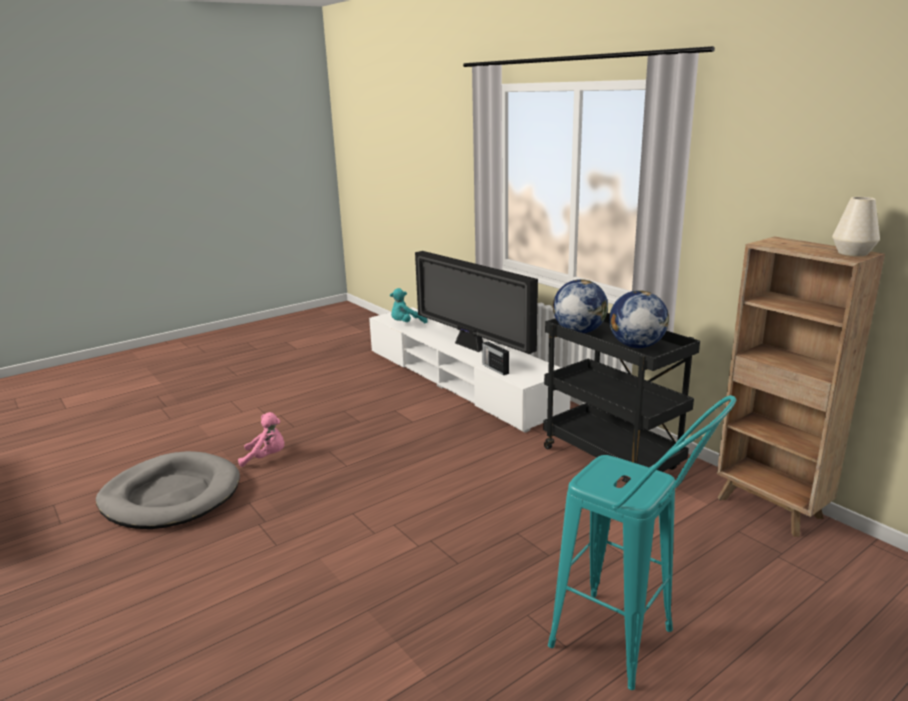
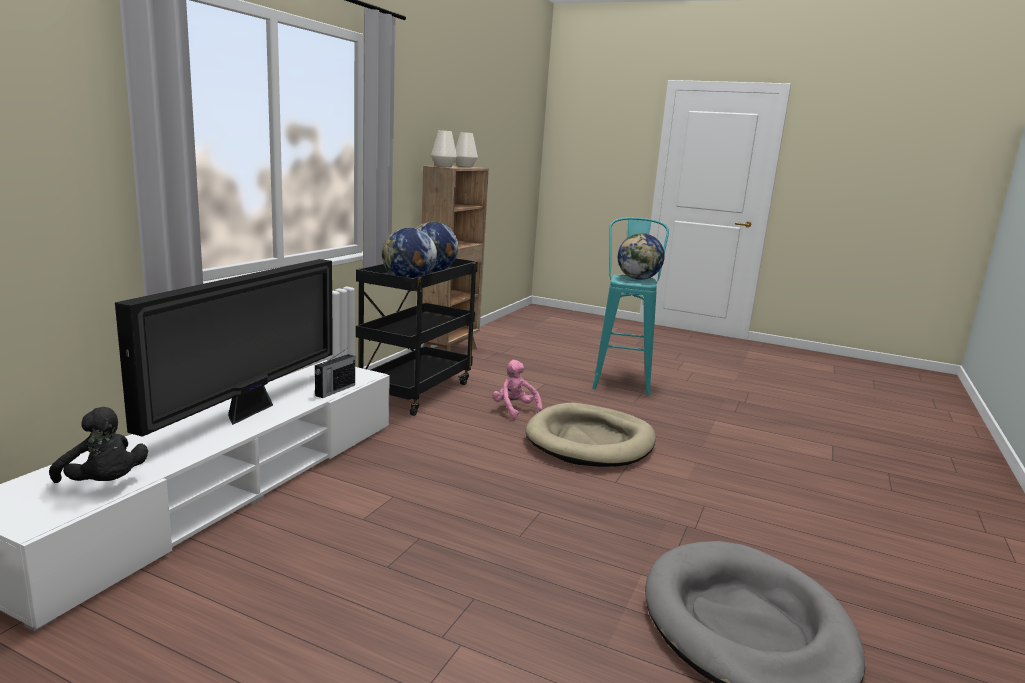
camera: 120 degrees left, 5 degrees down
pink plush toy [238,412,284,467] -> pink plush toy moved to [492,360,543,419]
turquoise plush toy [390,288,427,323] -> black plush toy [49,407,148,483]
none -> white vase [431,130,457,167]
none -> beige dog bed [526,403,656,467]
none -> globe [618,233,665,280]

